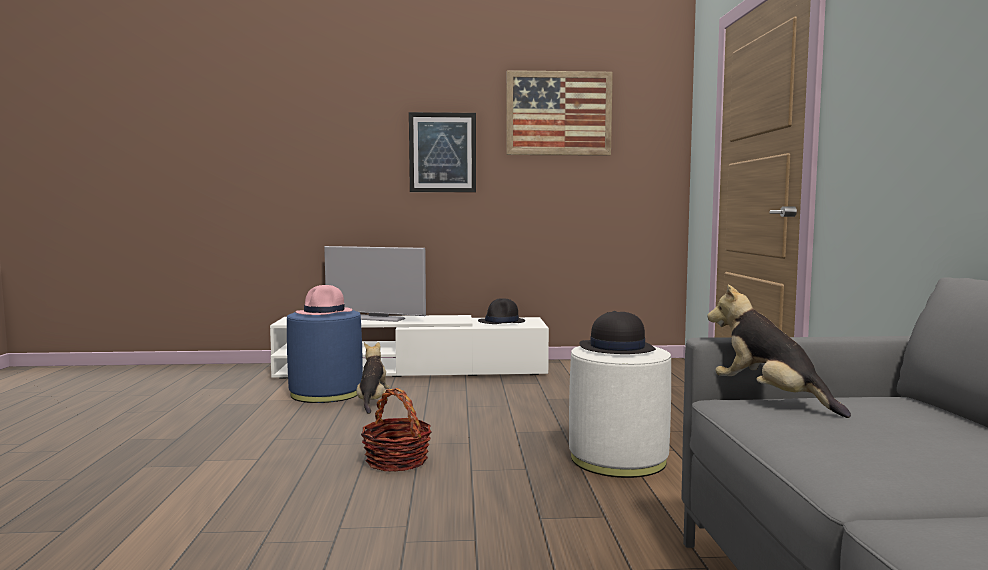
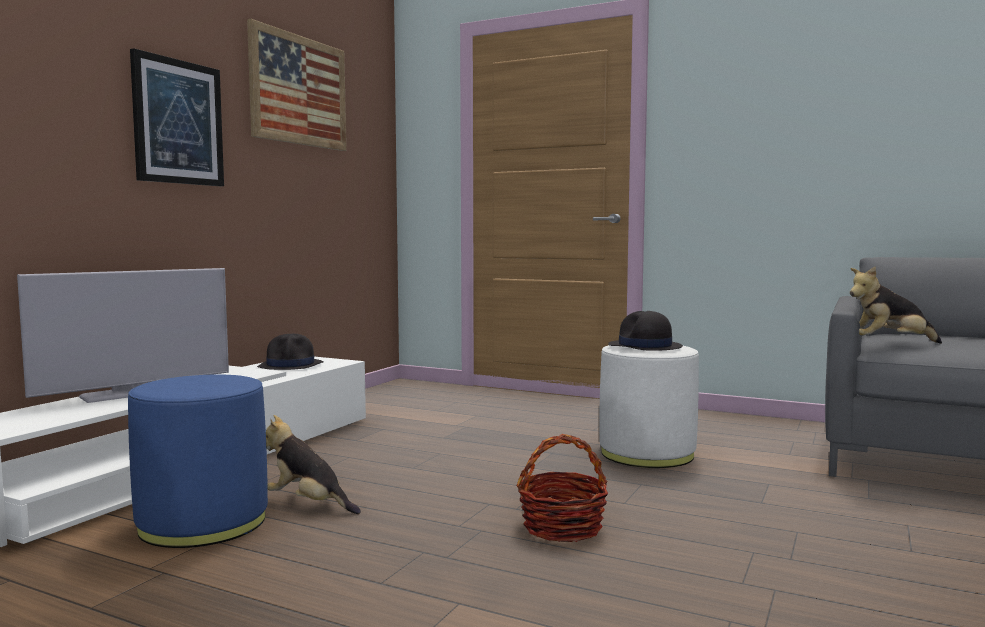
camera: 60 degrees left, 0 degrees up
pink hat [296,285,352,315] -> none

